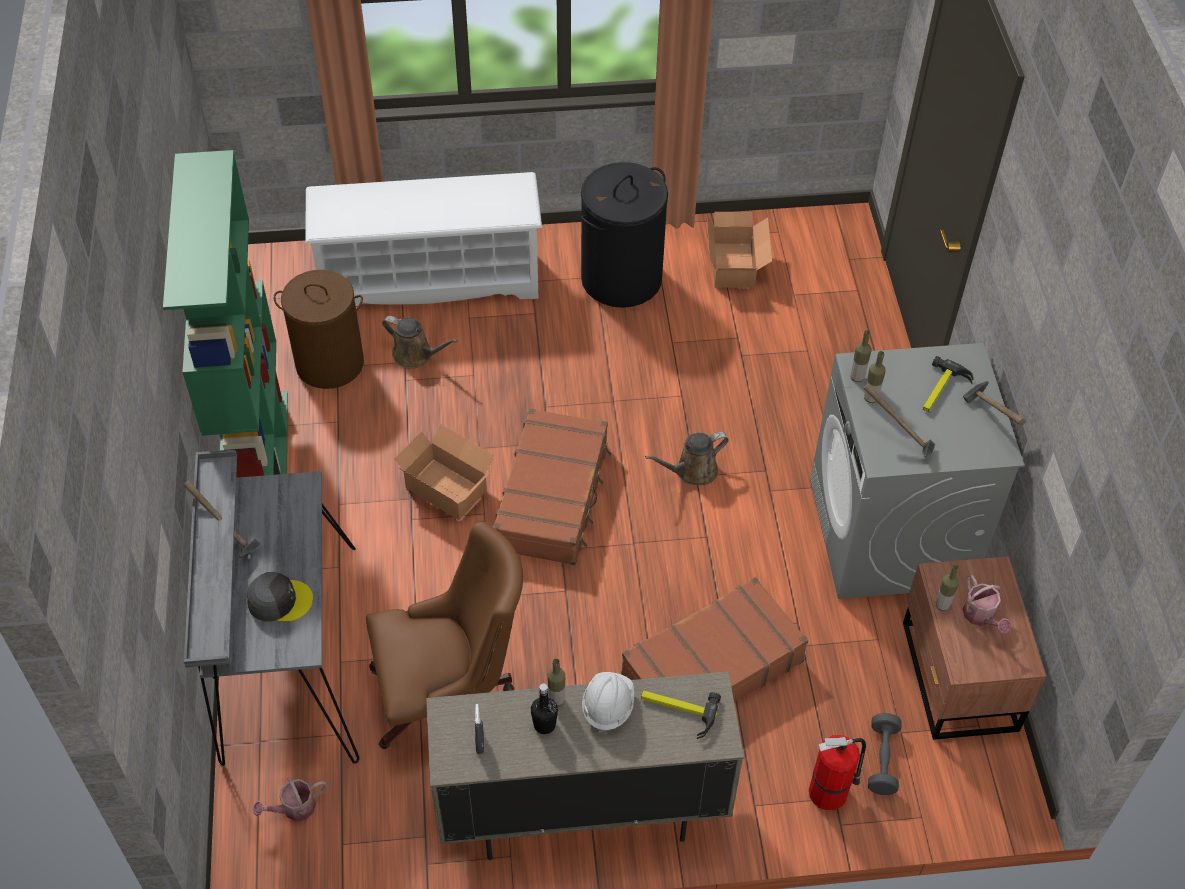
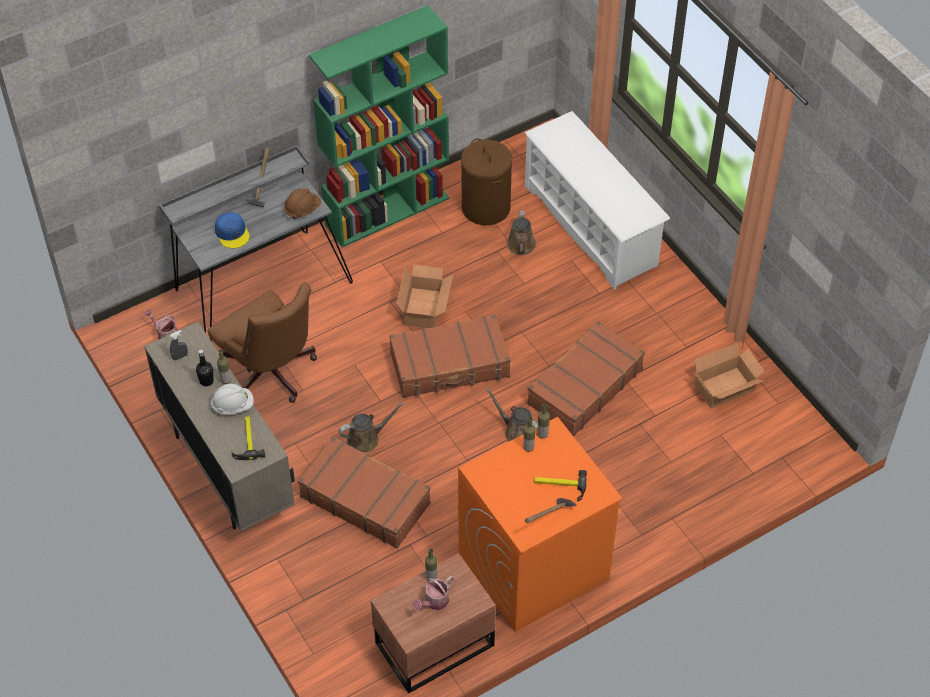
camera: 65 degrees right, 0 degrees up
grey cap [247,572,313,622] -> blue cap [215,212,250,248]
black laundry basket [581,162,668,308] -> none
fire extinguisher [809,735,866,811] -> none
grey washing machine [810,343,1025,599] -> orange washing machine [458,417,622,632]
hammer [864,384,935,458] -> none
grey dumbbell [868,713,902,795] -> none
none -> brown hard hat [284,188,321,220]
none -> brown watering can [339,402,404,453]
none -> brown suitcase [527,321,645,436]

